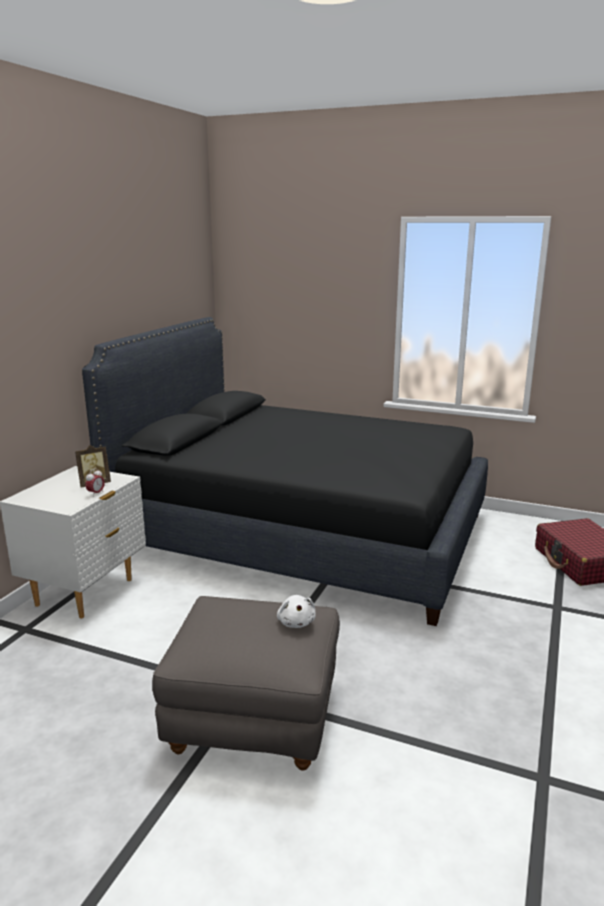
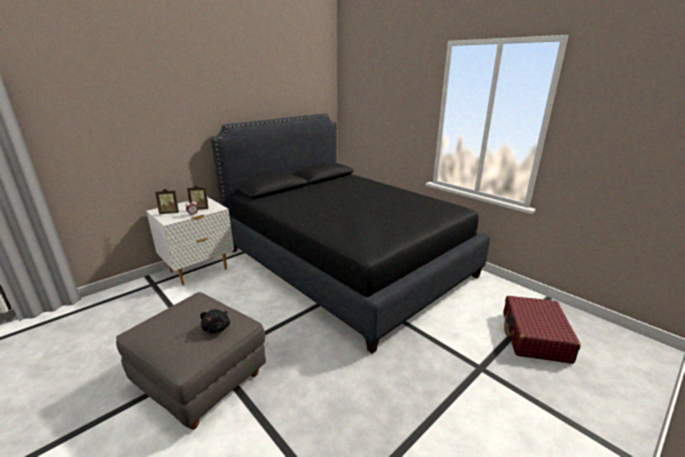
camera: 25 degrees right, 5 degrees up
white plush toy [277,595,316,628] -> black plush toy [200,309,230,333]
none -> picture frame [155,189,179,214]

